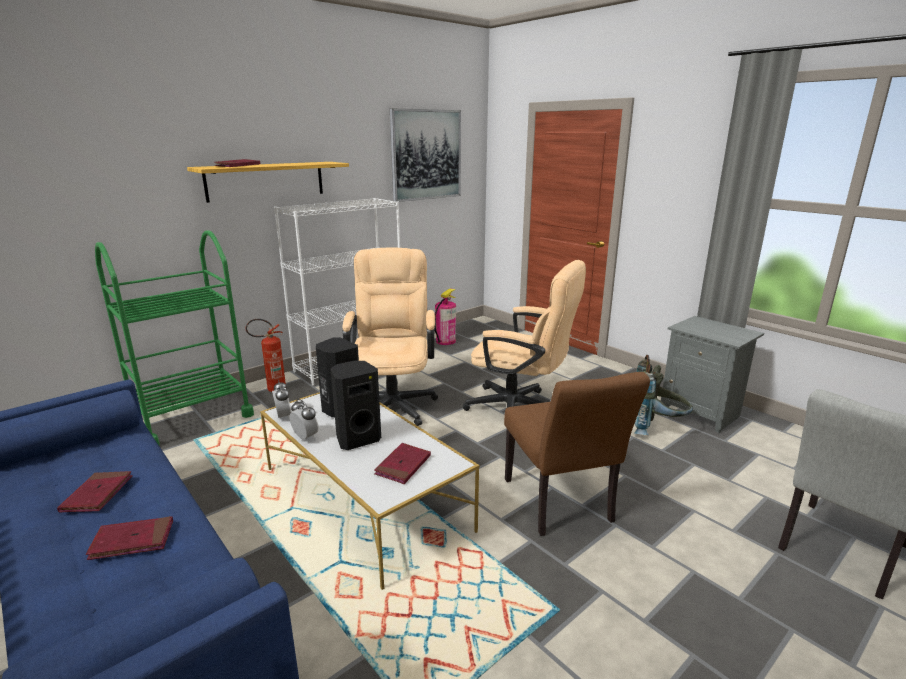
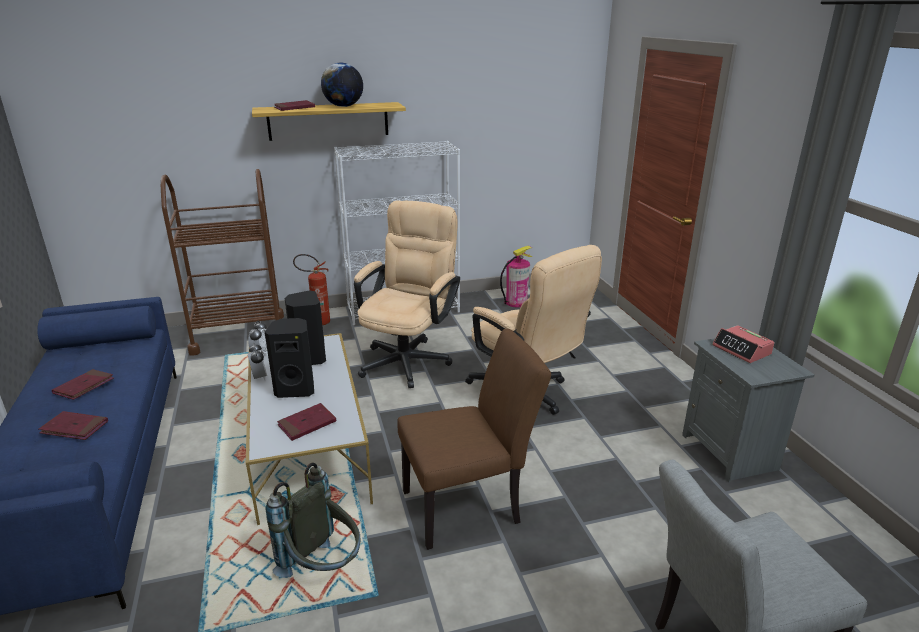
camera: 25 degrees right, 5 degrees up
green cart [95,230,254,445] -> brown cart [161,169,284,356]
picture [390,108,461,202] -> none
brown chair [504,372,650,536] -> brown chair turned 120 degrees counterclockwise [397,329,551,550]
grey backpack [634,355,693,435] -> grey backpack moved to [265,462,360,578]
none -> globe [321,63,363,107]
none -> alarm clock [712,325,775,363]

